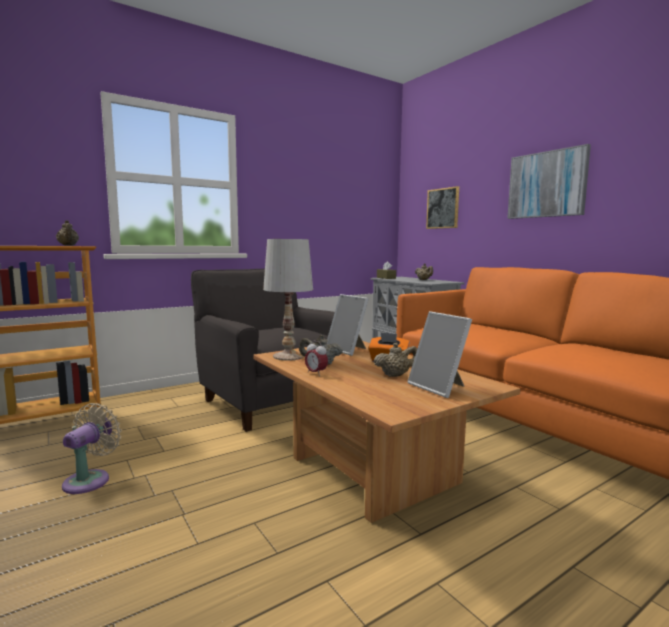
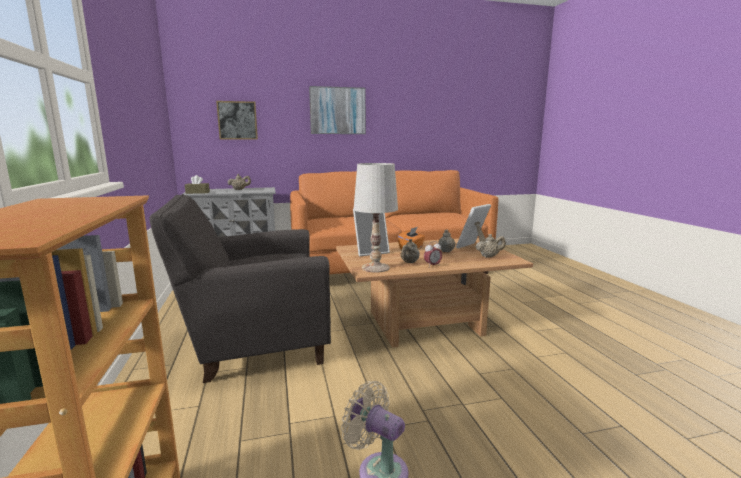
camera: 70 degrees left, 5 degrees up
beige teapot [56,220,79,246] -> beige teapot moved to [475,234,506,258]
picture frame [407,311,472,398] -> picture frame turned 150 degrees clockwise [456,204,491,248]

